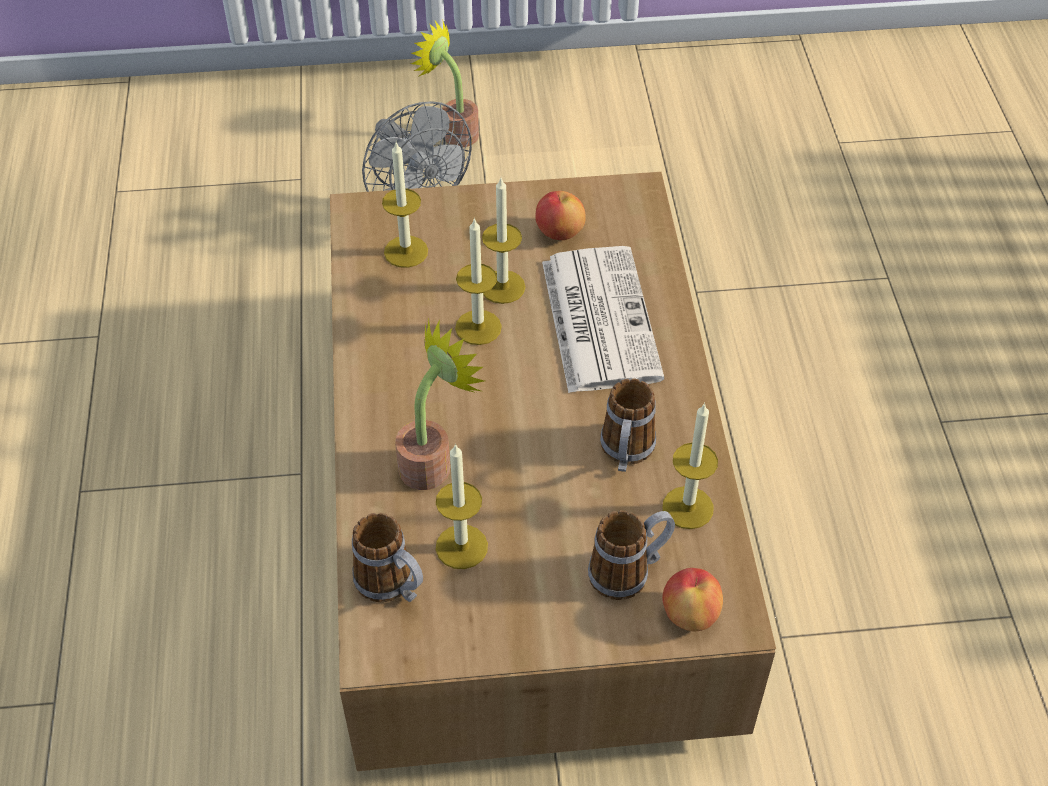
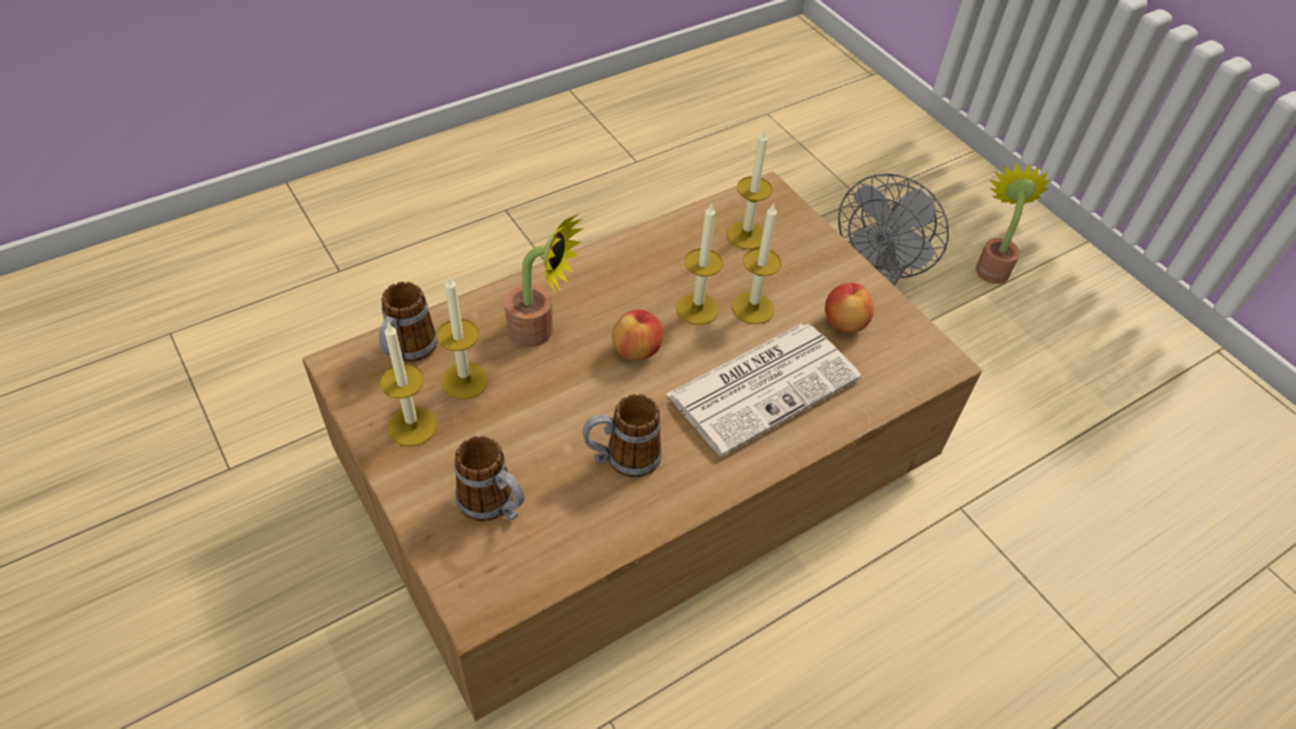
camera: 60 degrees right, 0 degrees up
candle [662,403,718,529] -> candle moved to [380,322,437,446]
apple [662,568,723,631] -> apple moved to [612,310,664,360]

